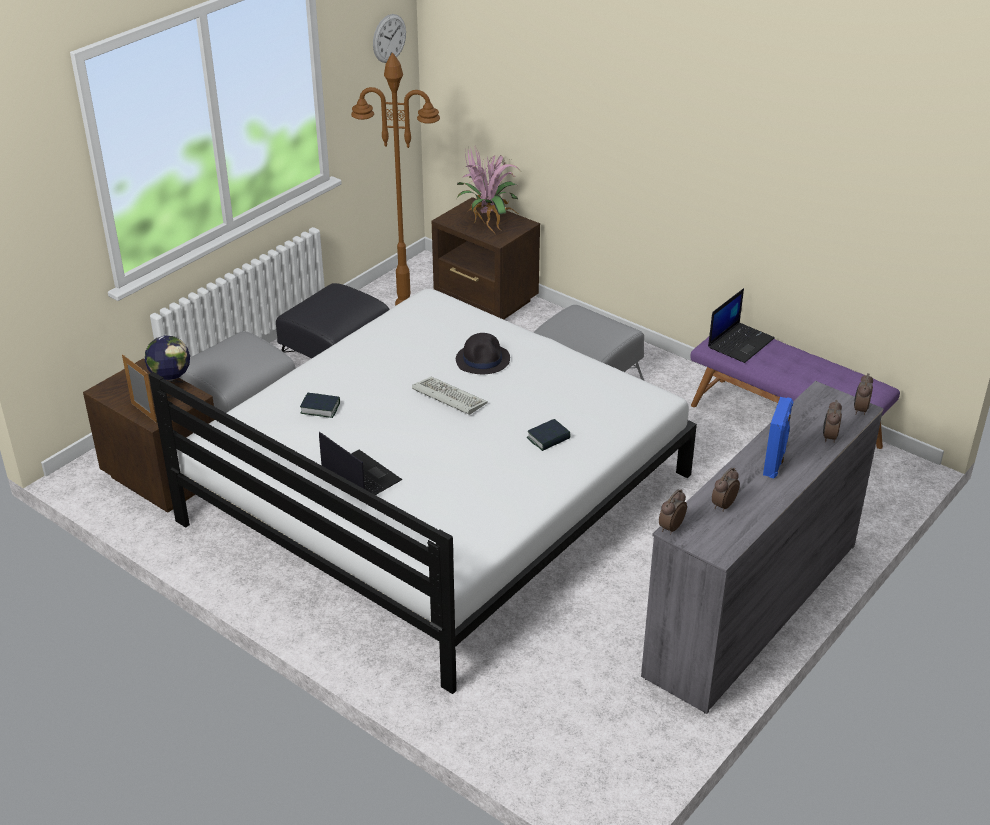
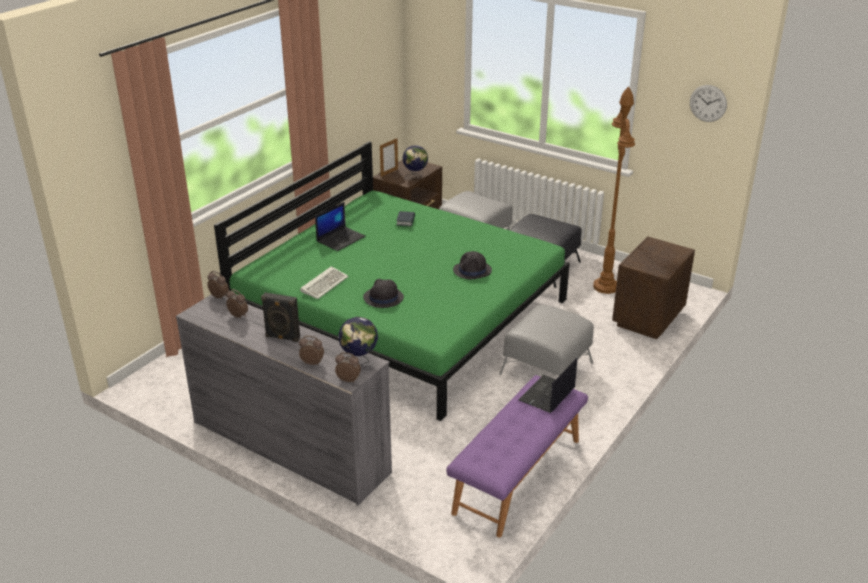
camera: 85 degrees right, 5 degrees down
white bed [149,289,697,694] -> green bed [214,141,570,421]
keyboard [412,377,488,415] -> keyboard moved to [300,266,349,299]
potted plant [457,146,520,236] -> none
book [526,419,571,451] -> black hat [363,279,404,308]
laptop [708,288,775,363] -> laptop turned 90 degrees clockwise [519,358,577,413]
blue speaker [763,397,793,478] -> black speaker [261,293,300,342]
none -> globe [338,317,378,365]

